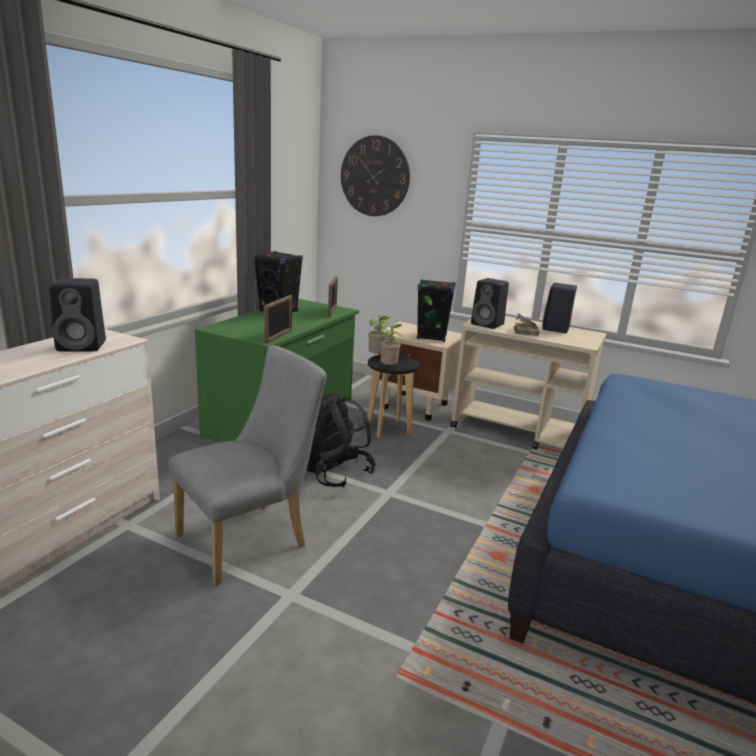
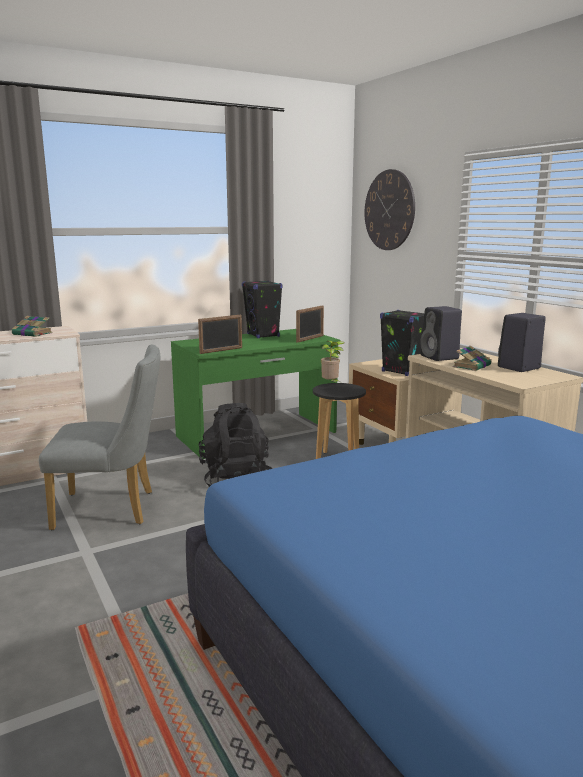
camera: 35 degrees right, 5 degrees down
black speaker [49,278,106,351] -> book [12,316,53,337]
potted plant [380,322,402,365] -> none

